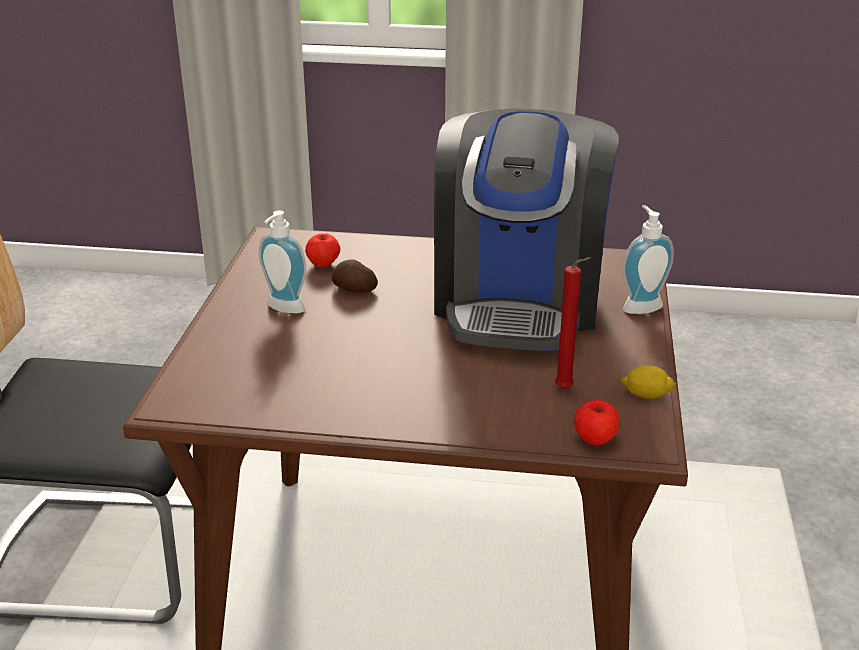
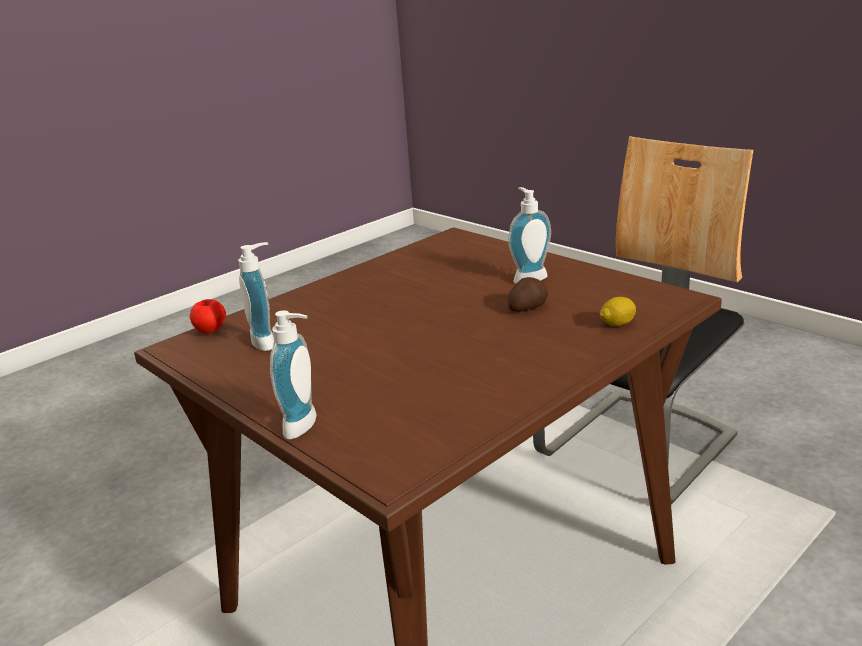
camera: 130 degrees right, 5 degrees down
apple [305,233,340,268] -> none
coffee machine [434,109,619,351] -> none
red candle [555,257,591,389] -> soap dispenser [238,242,274,351]
lemon [621,366,676,399] -> lemon moved to [600,297,636,326]

